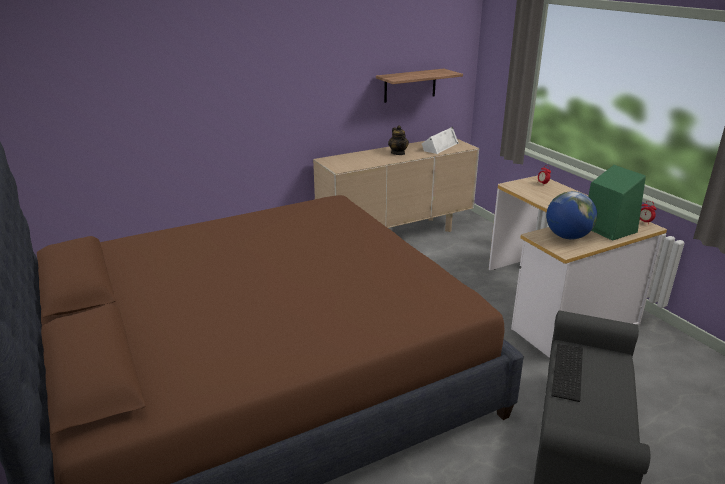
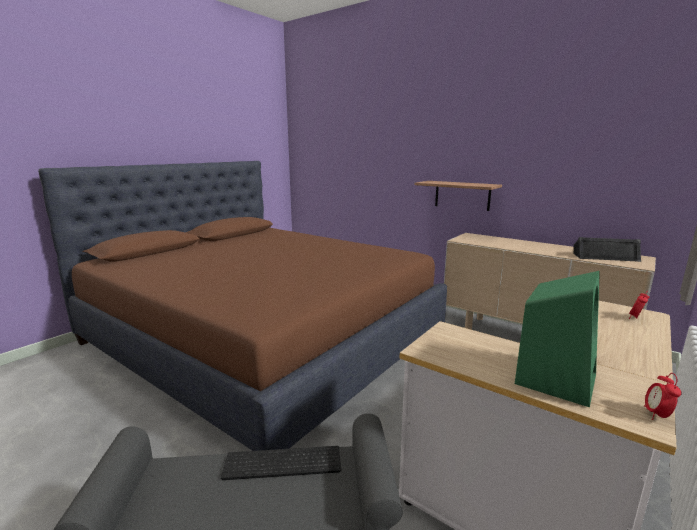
camera: 65 degrees right, 10 degrees down
shelf [376,69,463,103] -> shelf moved to [414,181,502,211]
teapot [388,125,409,155] -> none
white speaker [422,126,459,154] -> black speaker [573,237,641,262]
globe [546,191,597,239] -> none

